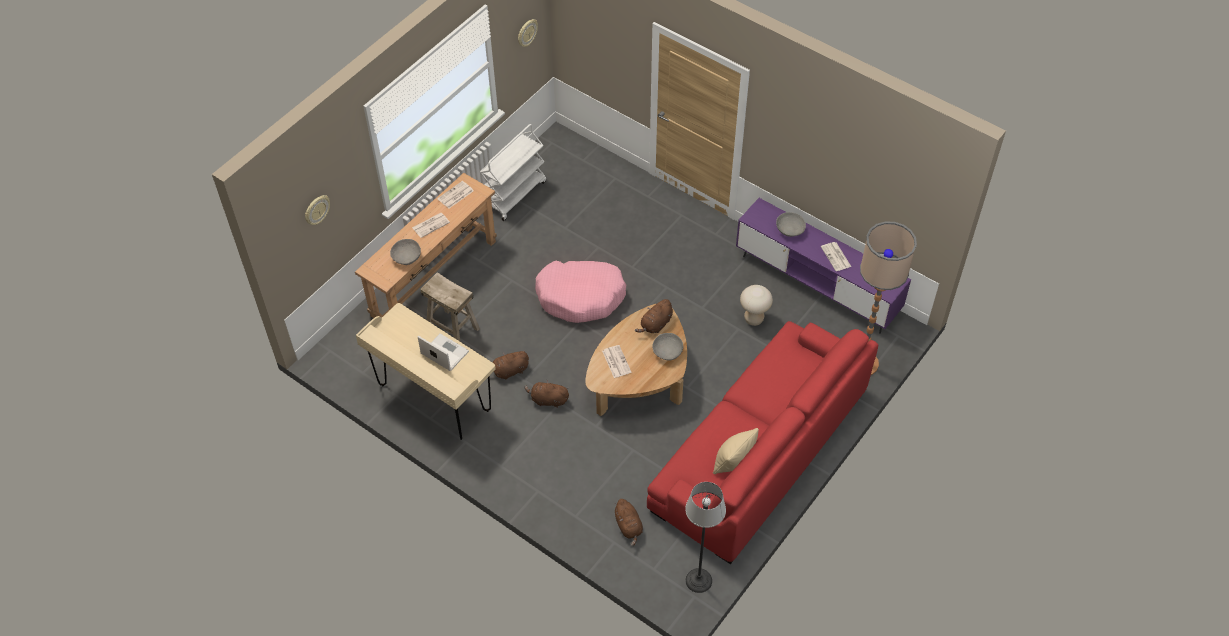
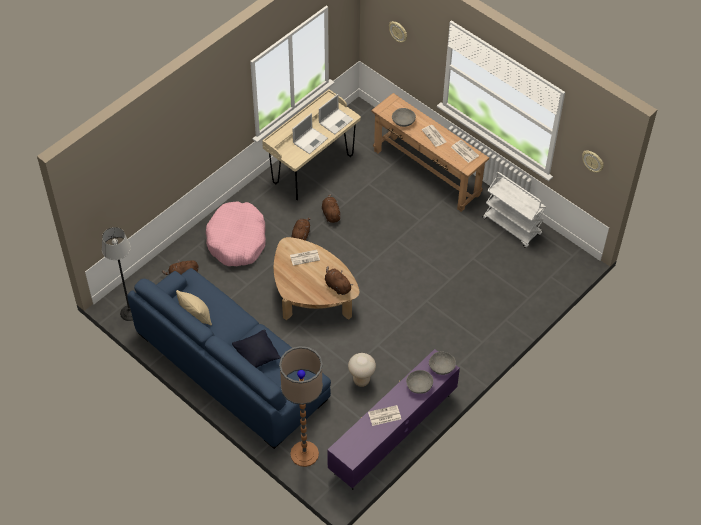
camera: 95 degrees right, 0 degrees up
beige stool [420,272,480,341] -> none
pink dog bed [535,261,626,323] -> pink dog bed moved to [206,201,266,266]
red sofa [647,321,878,564] -> blue sofa [127,268,331,449]
grey bowl [652,333,683,361] -> grey bowl moved to [429,351,456,375]
none -> black pillow [232,329,281,368]
none -> laptop [319,94,354,134]

